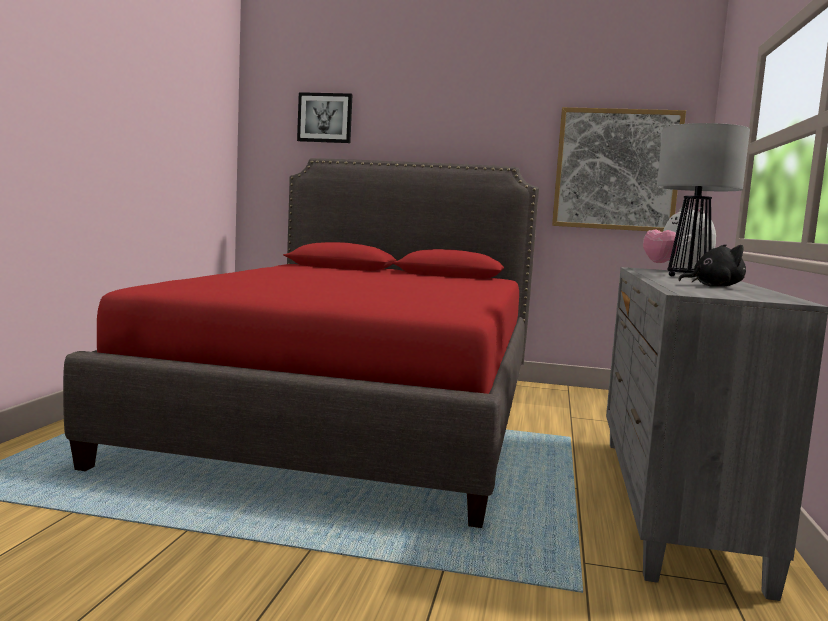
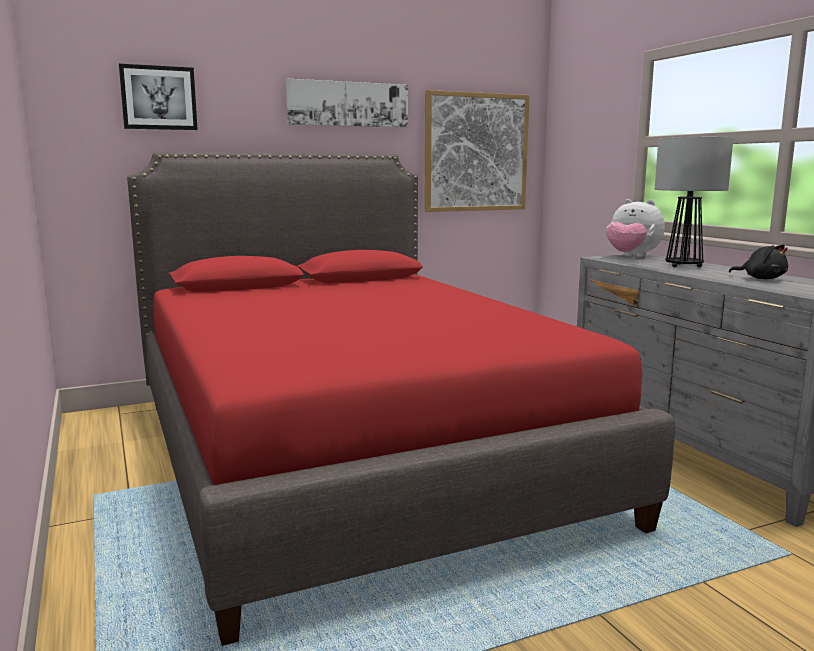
camera: 35 degrees left, 5 degrees up
black plush toy [678,244,746,287] -> black plush toy turned 90 degrees clockwise [729,245,788,279]
none -> picture [286,79,408,128]

